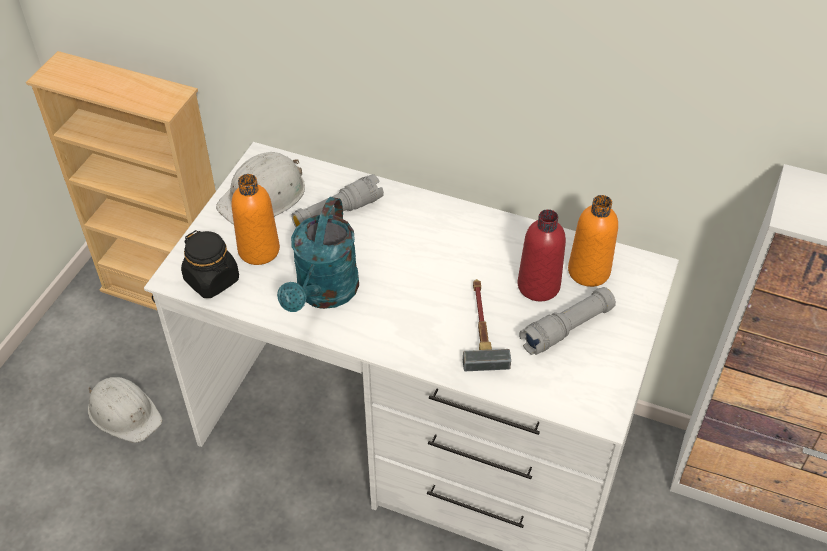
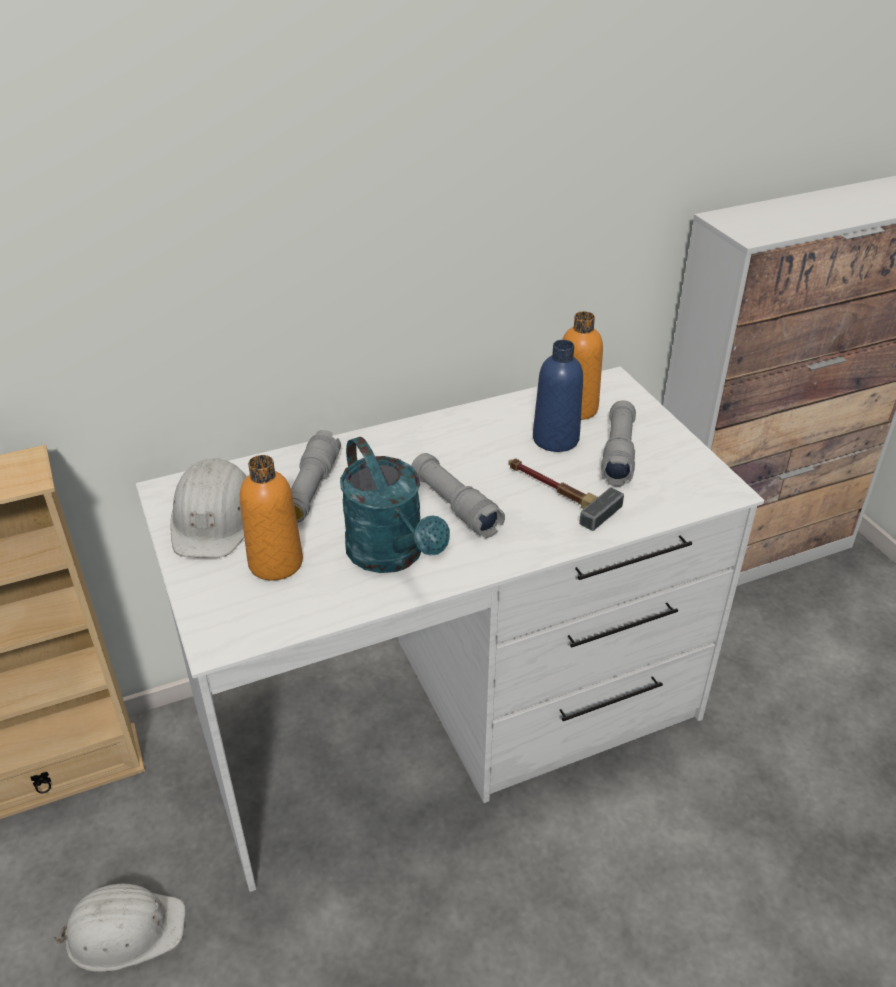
camera: 45 degrees left, 10 degrees down
black jar [181,230,239,298] -> none
red bottle [518,209,566,301] -> blue bottle [533,340,583,452]
none -> grey flashlight [411,453,505,538]

